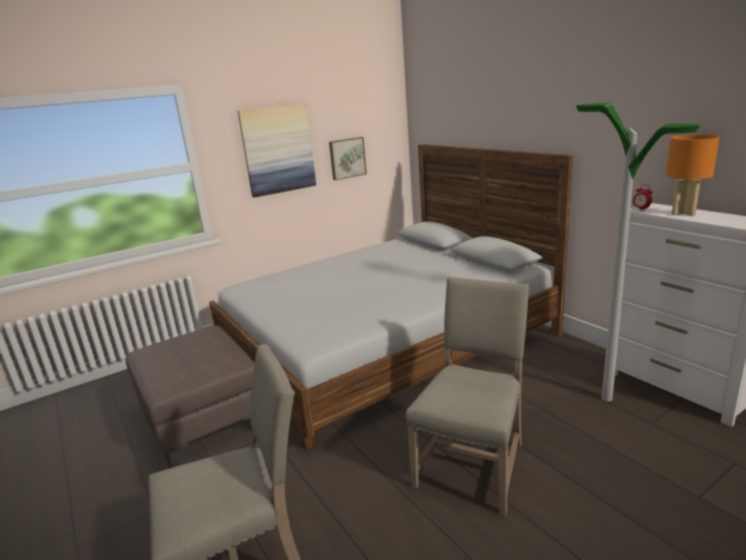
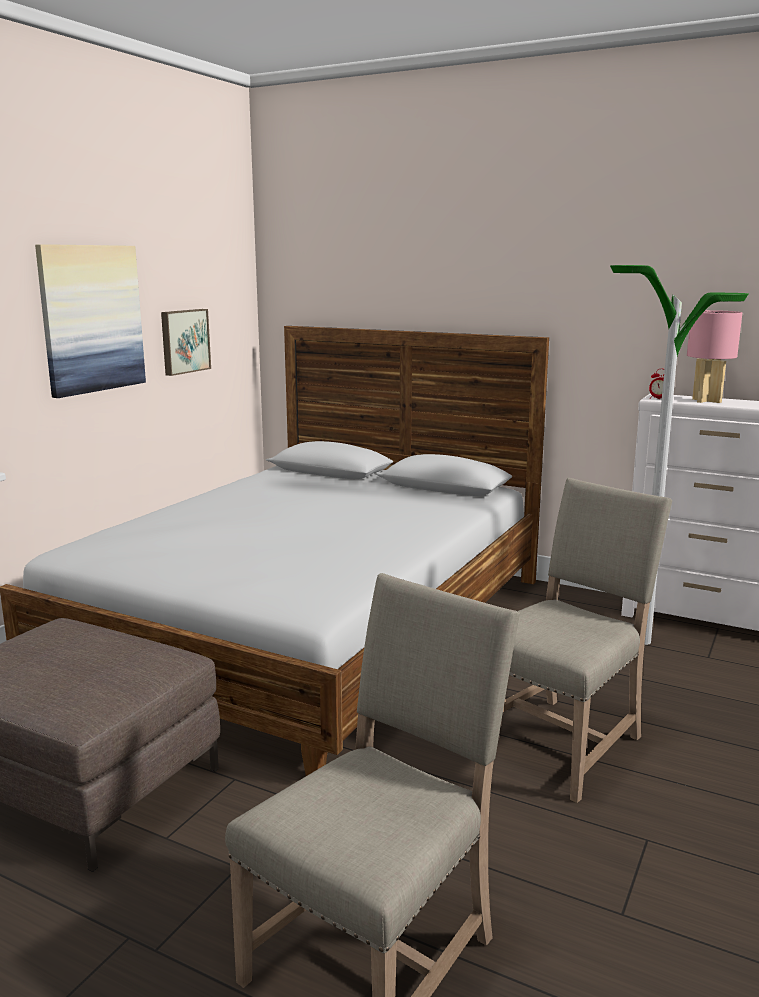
camera: 30 degrees left, 5 degrees down
beige chair [406,277,529,516] -> beige chair turned 45 degrees clockwise [503,478,672,803]
orange table lamp [666,134,719,216] -> pink table lamp [687,310,742,403]

